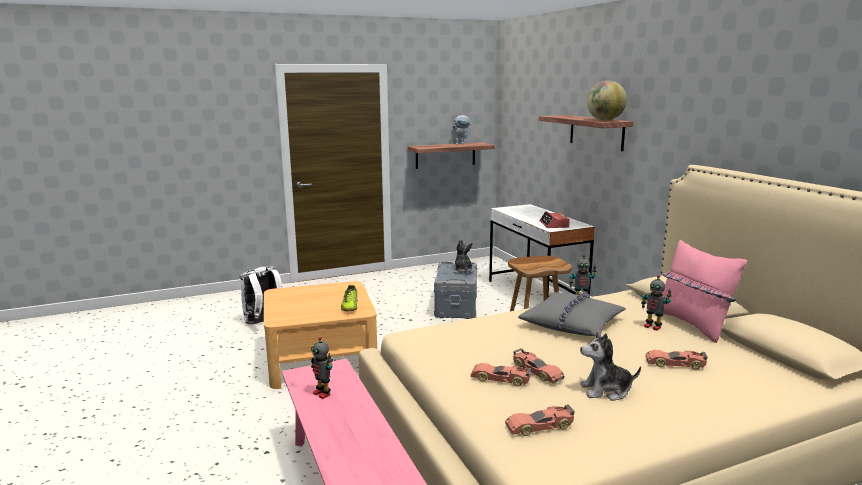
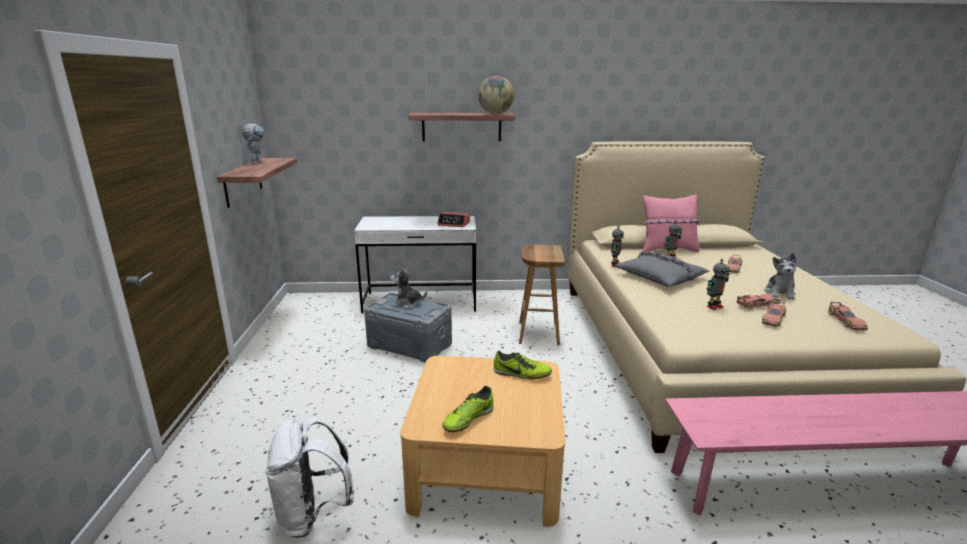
camera: 70 degrees left, 5 degrees up
toy robot [311,337,333,399] -> toy robot moved to [706,259,730,310]
none -> shoe [442,386,494,432]

